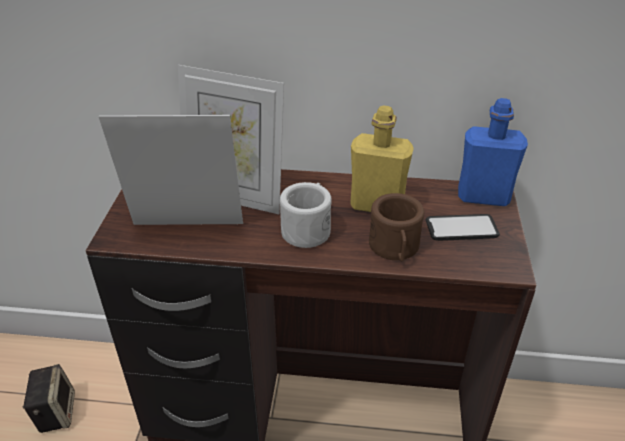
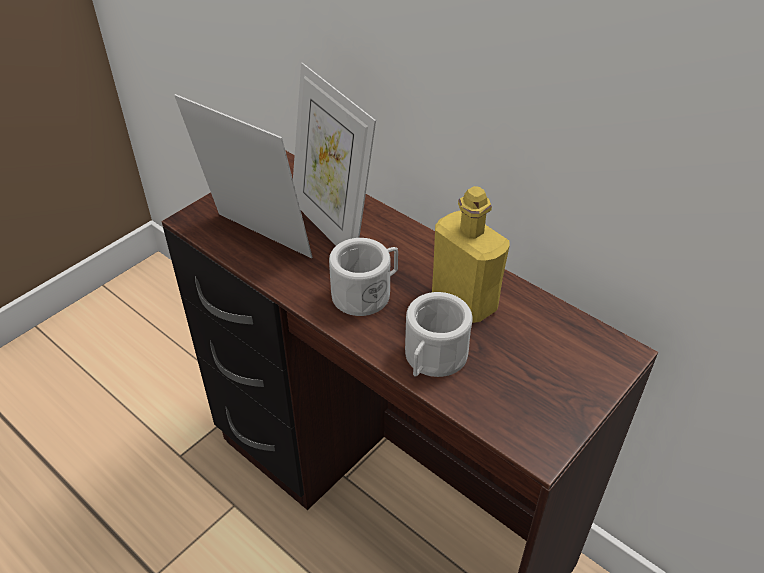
camera: 35 degrees right, 5 degrees up
speaker [23,364,75,433] -> none
brown mug [369,193,424,261] -> white mug [405,292,473,377]
phone [426,214,500,241] -> none
blue bottle [458,98,528,206] -> none

